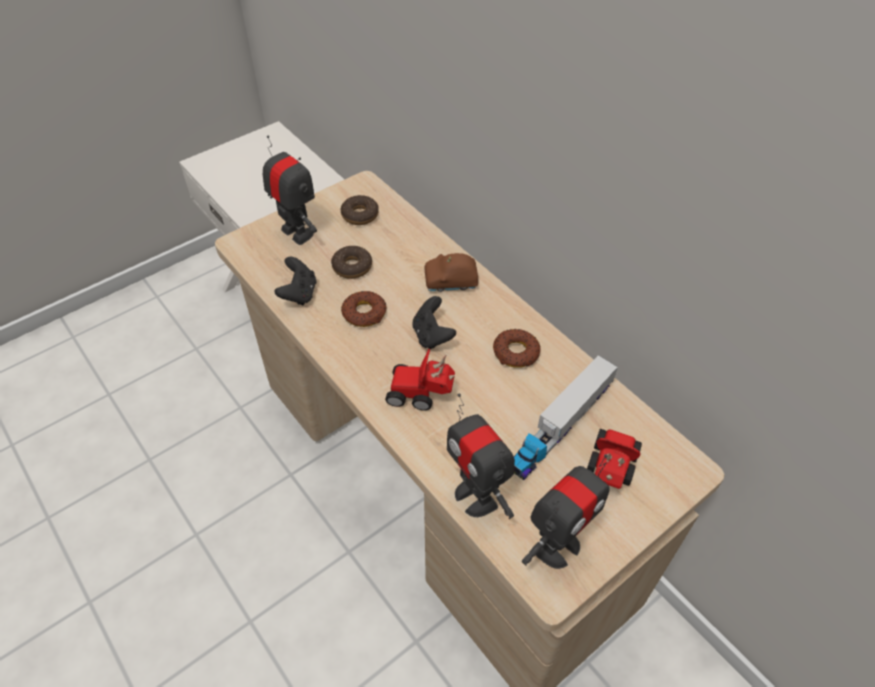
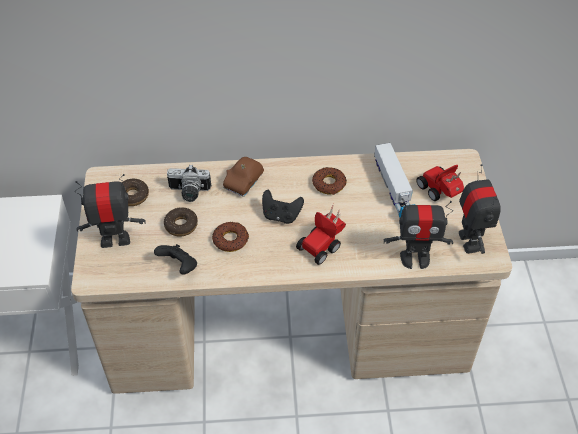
camera: 55 degrees left, 0 degrees up
none -> camera [167,164,211,202]

